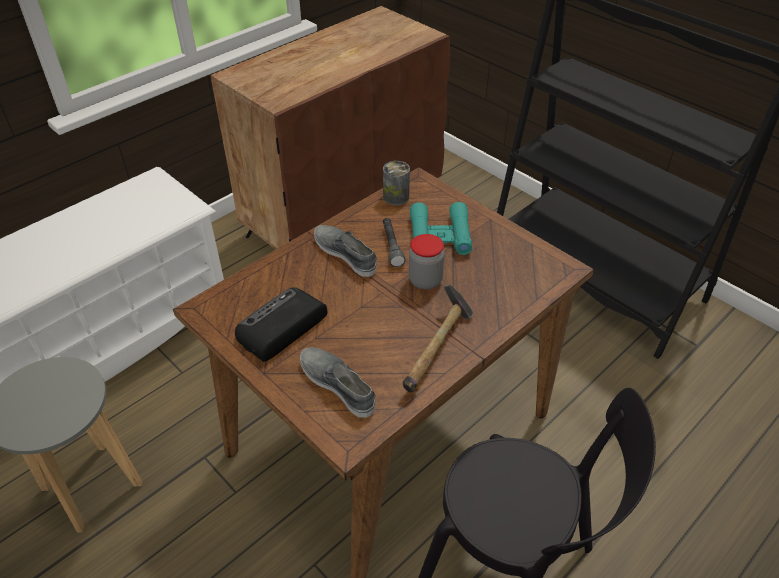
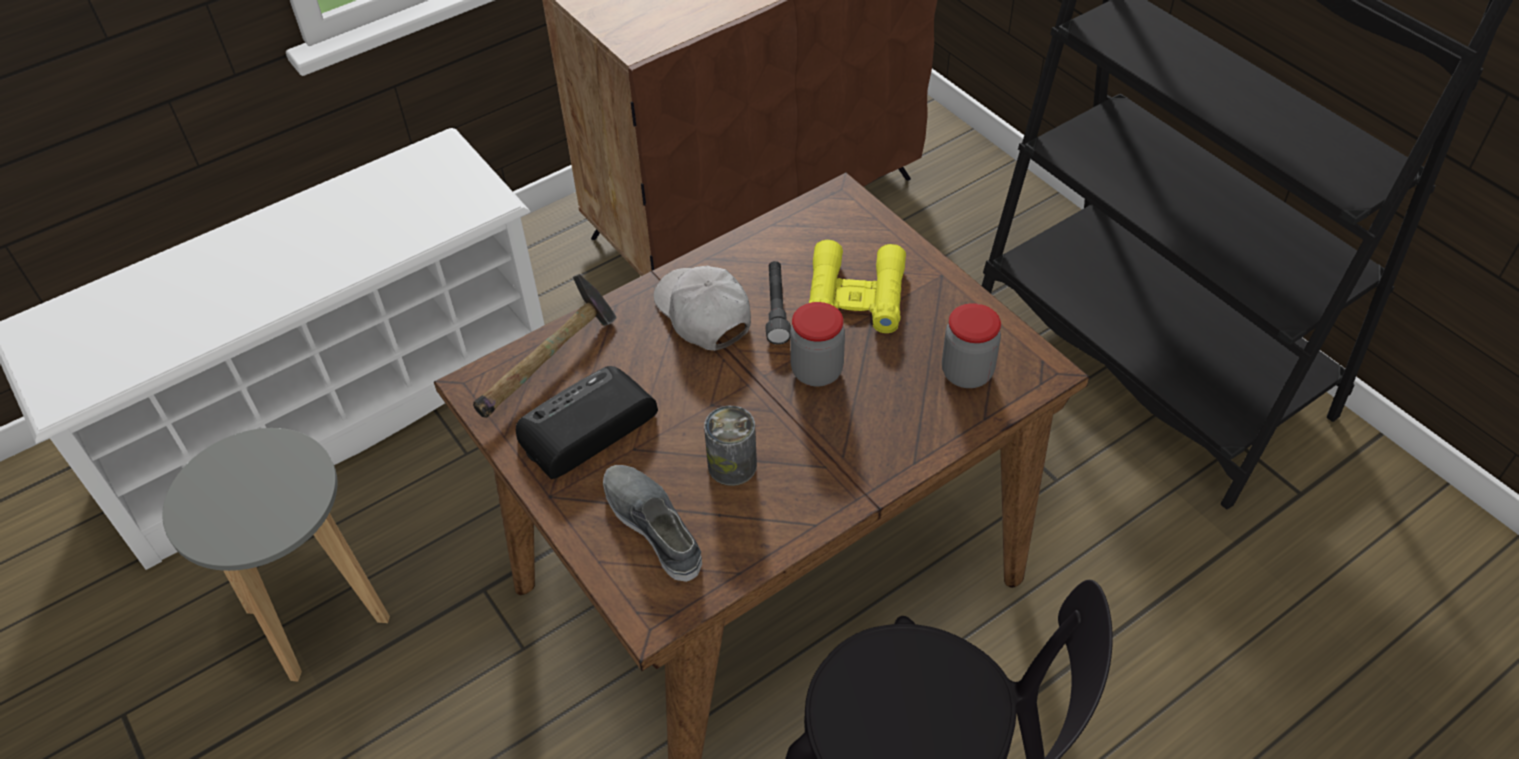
camera: 10 degrees right, 5 degrees up
grey shoe [314,225,377,277] -> white cap [654,266,751,351]
can [383,161,410,205] -> can moved to [704,406,757,486]
hammer [403,284,473,392] -> hammer moved to [473,274,617,418]
turquoise binoculars [410,202,472,255] -> yellow binoculars [809,240,906,333]
none -> jar [942,303,1001,388]

